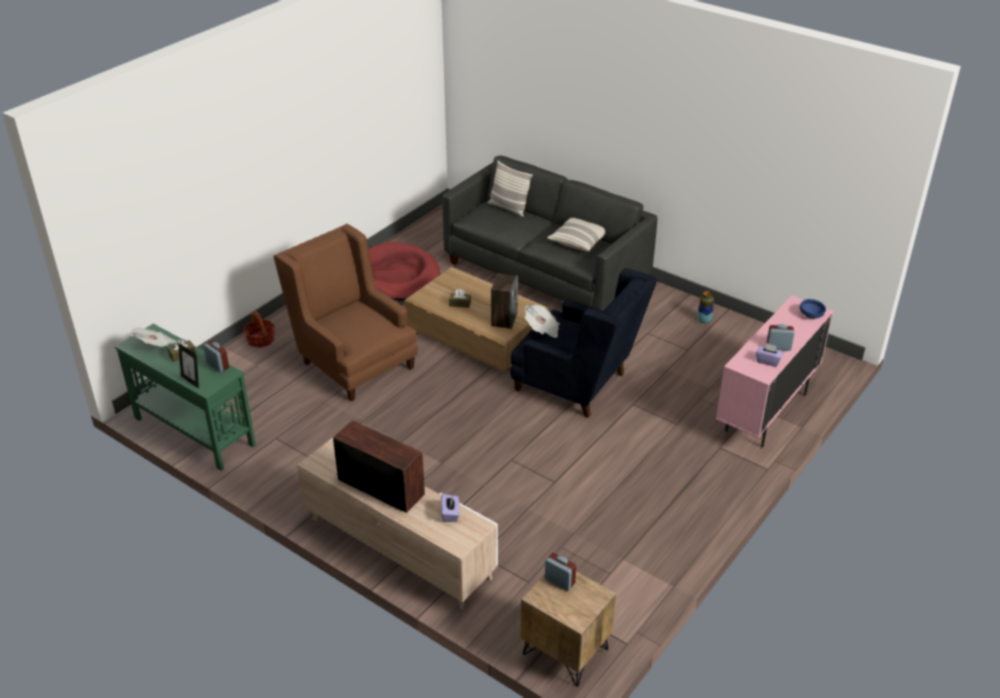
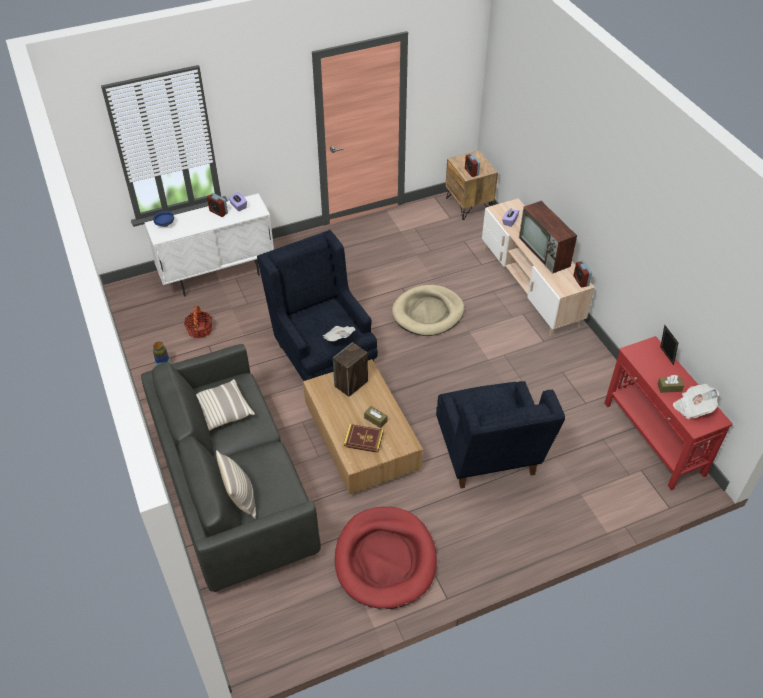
camera: 150 degrees left, 10 degrees up
green console table [115,324,256,471] -> red console table [604,336,733,490]
alarm clock [203,340,229,373] -> alarm clock moved to [574,261,592,288]
basket [243,311,275,348] -> basket moved to [184,306,212,338]
brown armchair [274,224,418,402] -> blue armchair [436,381,565,488]
pink cabinet [716,295,833,448] -> white cabinet [144,193,274,296]
none -> book [344,424,384,453]
none -> beige dog bed [392,285,464,336]

